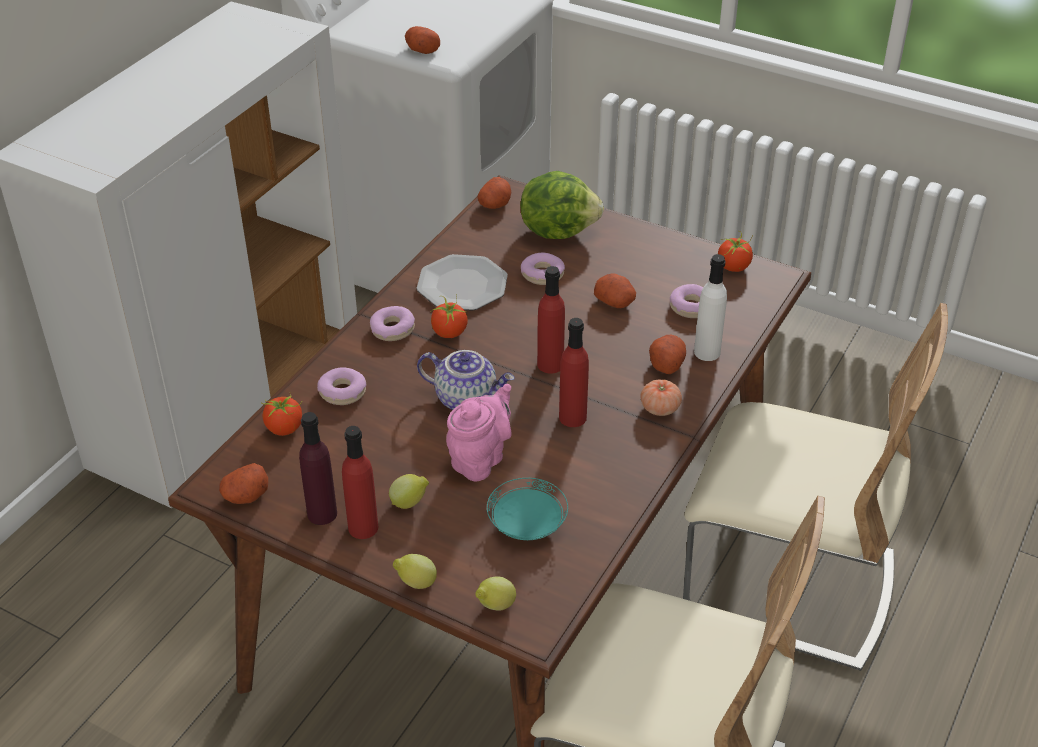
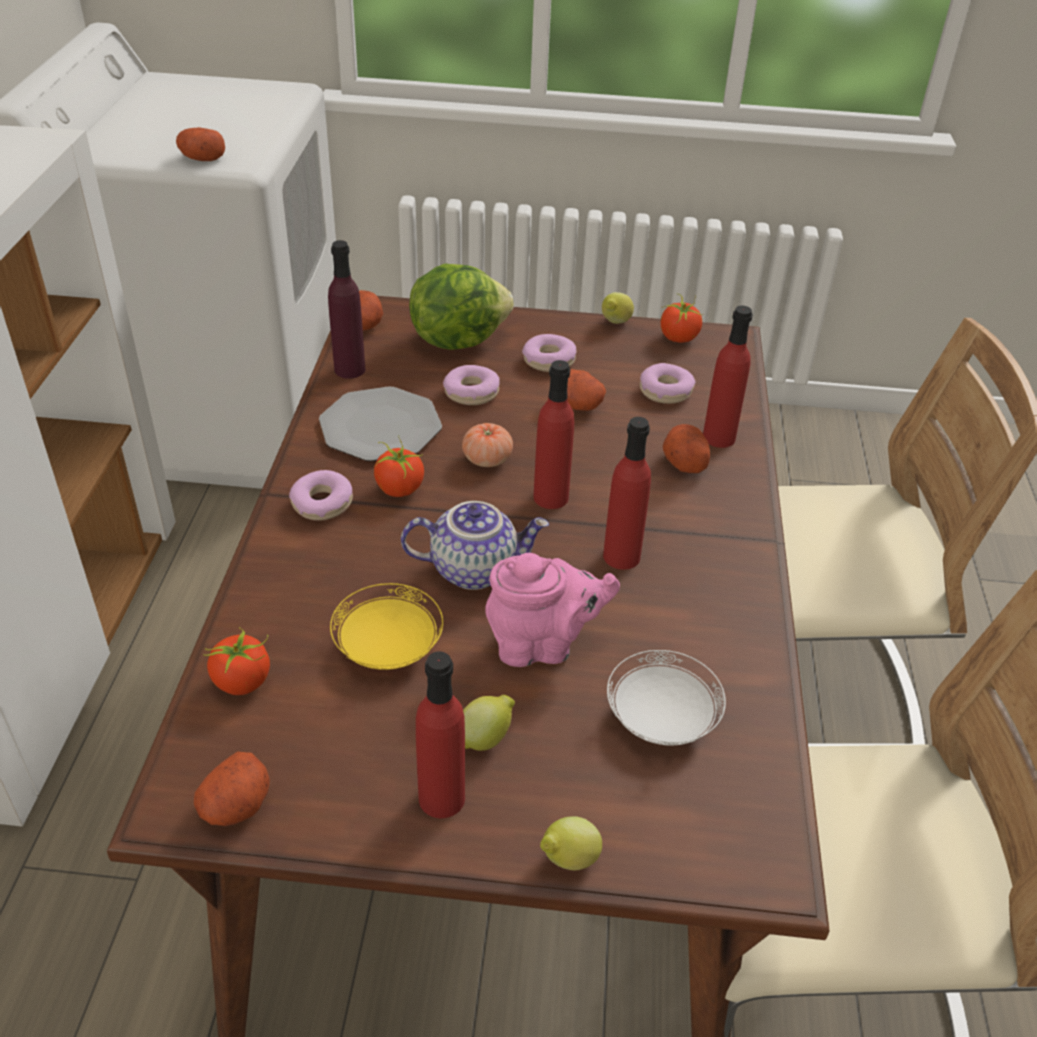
camera: 25 degrees left, 0 degrees up
purple bottle [299,412,337,525] -> purple bottle moved to [328,240,366,379]
donut [317,367,366,405] -> donut moved to [522,334,576,372]
pink teapot [446,384,512,482] -> pink teapot turned 75 degrees clockwise [485,553,620,667]
lemon [475,576,516,611] -> lemon moved to [602,292,634,324]
turquoise plate [487,478,568,540] -> white plate [607,650,726,746]
tomato [640,380,682,416] -> tomato moved to [462,423,513,467]
white bottle [694,254,727,361] -> red bottle [703,305,752,448]
none -> yellow plate [330,583,443,670]

